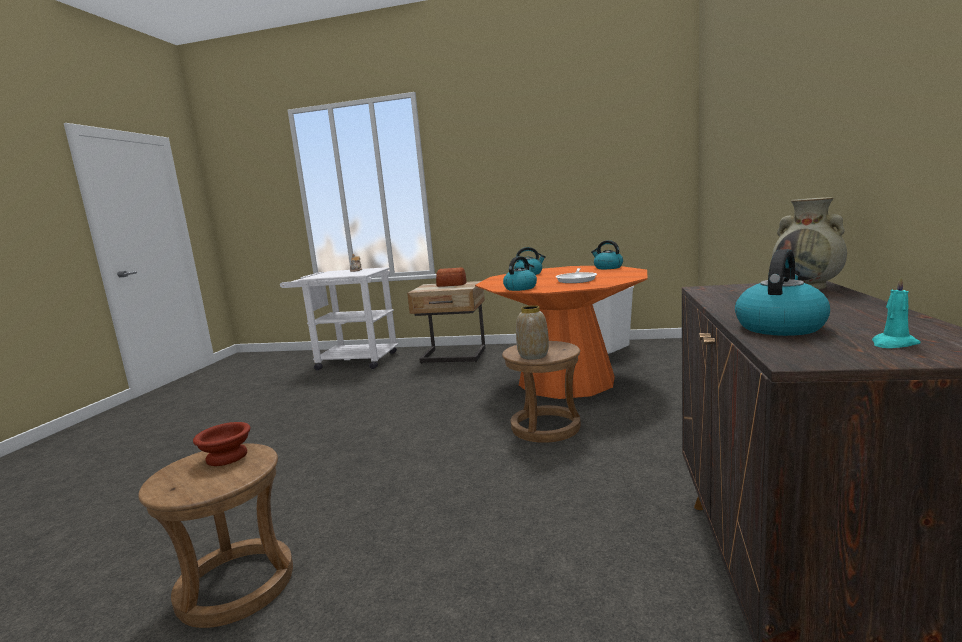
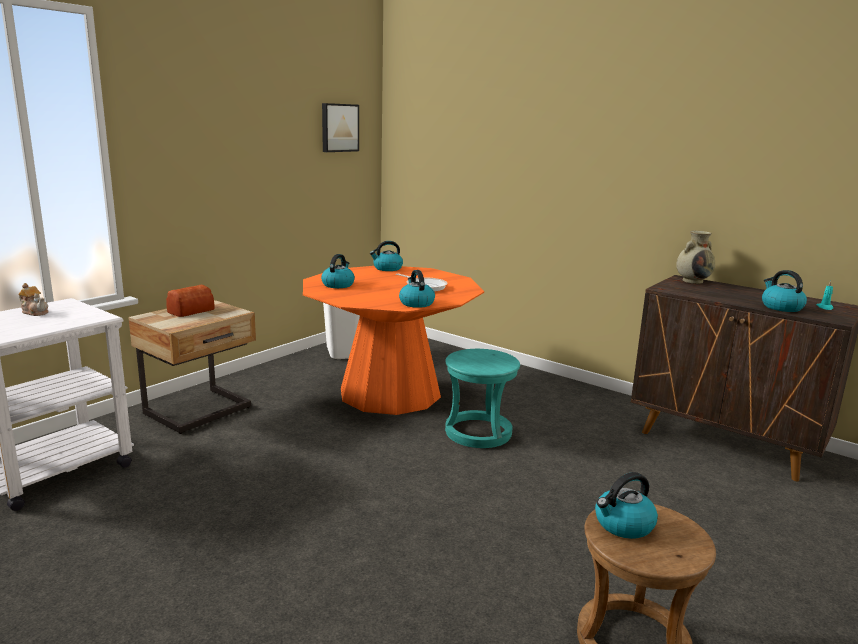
camera: 65 degrees left, 5 degrees up
brown bowl [193,422,251,466] -> kettle [595,472,658,539]
brown stool [502,341,581,443] -> turquoise stool [445,349,520,448]
vase [516,305,549,360] -> none
none -> picture [322,103,359,152]

